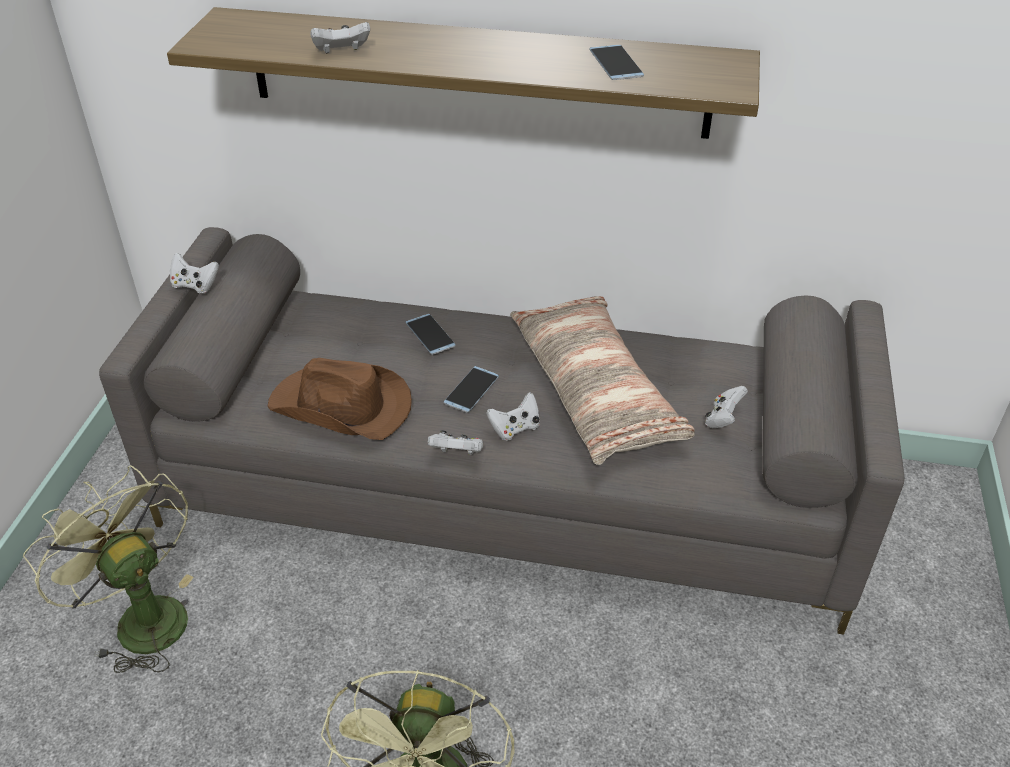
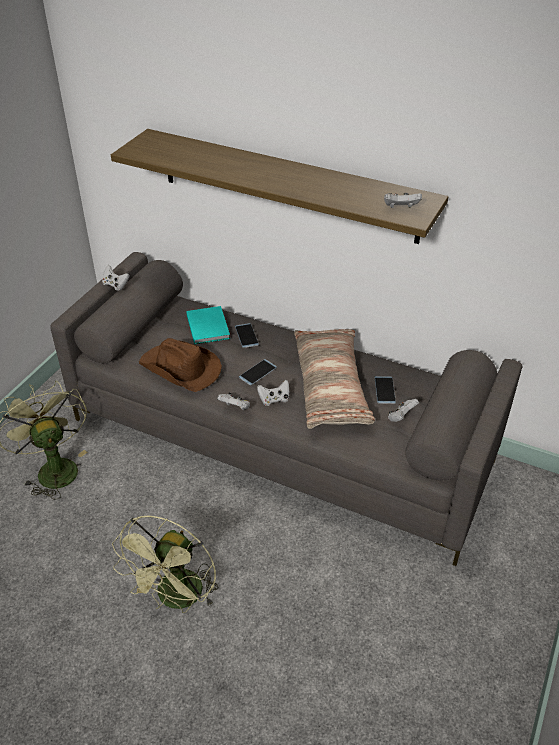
camera: 15 degrees right, 0 degrees up
white game controller [310,22,370,54] -> white game controller moved to [384,193,422,208]
phone [589,45,644,80] -> phone moved to [375,376,396,404]
none -> turquoise book [186,306,230,344]

